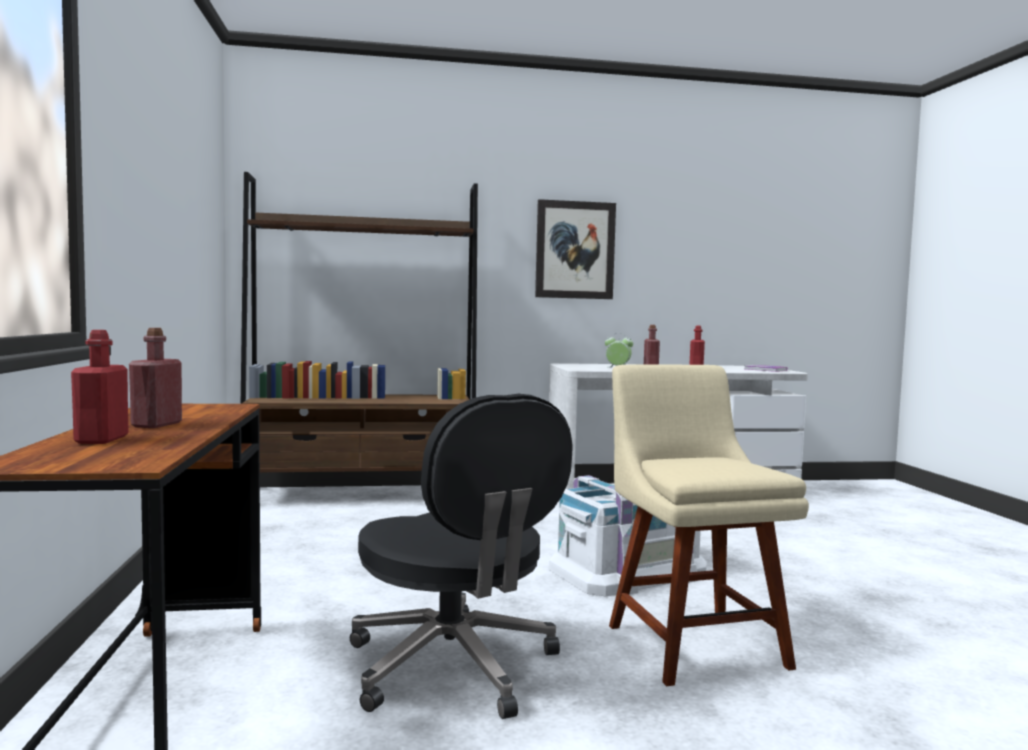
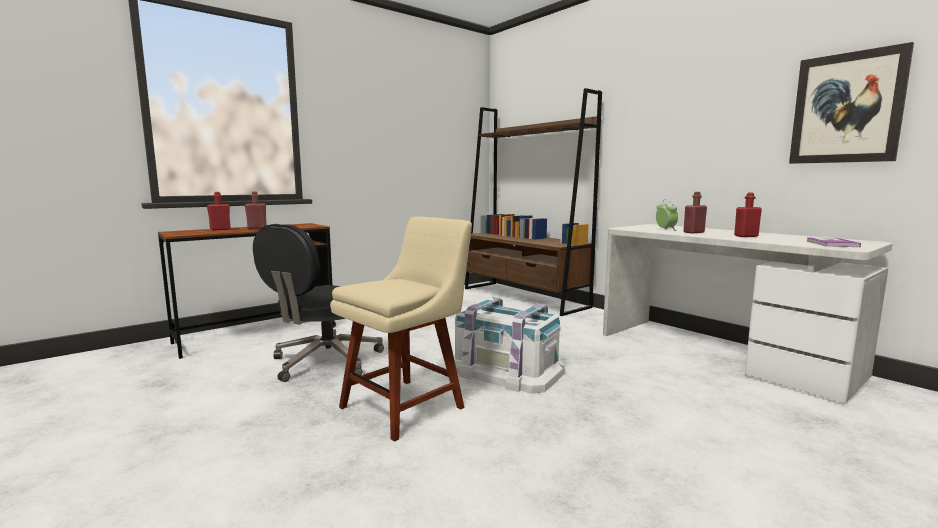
camera: 60 degrees right, 5 degrees up
picture [535,199,616,299] -> picture moved to [789,42,914,164]

